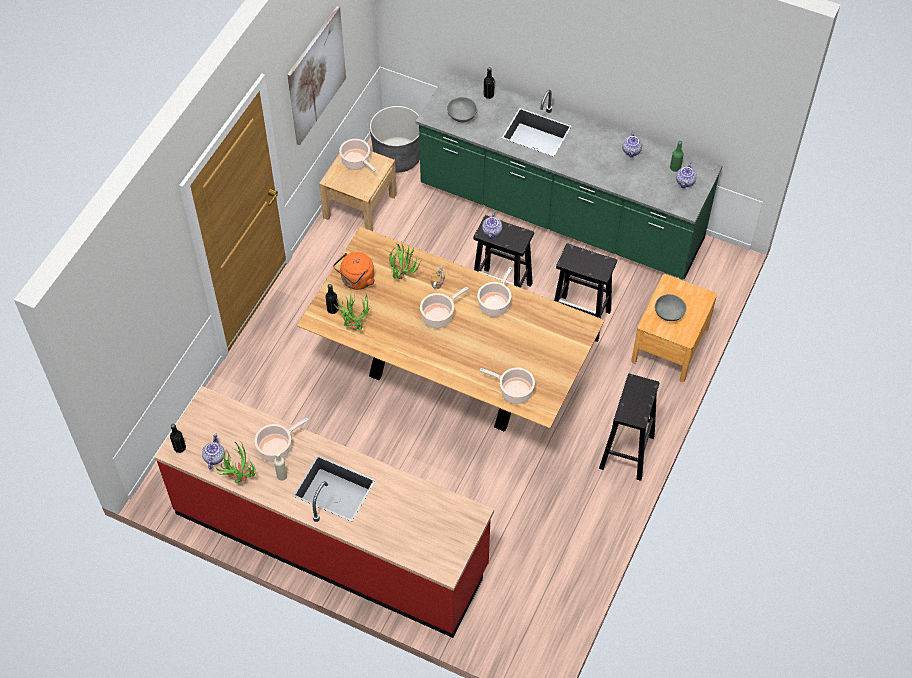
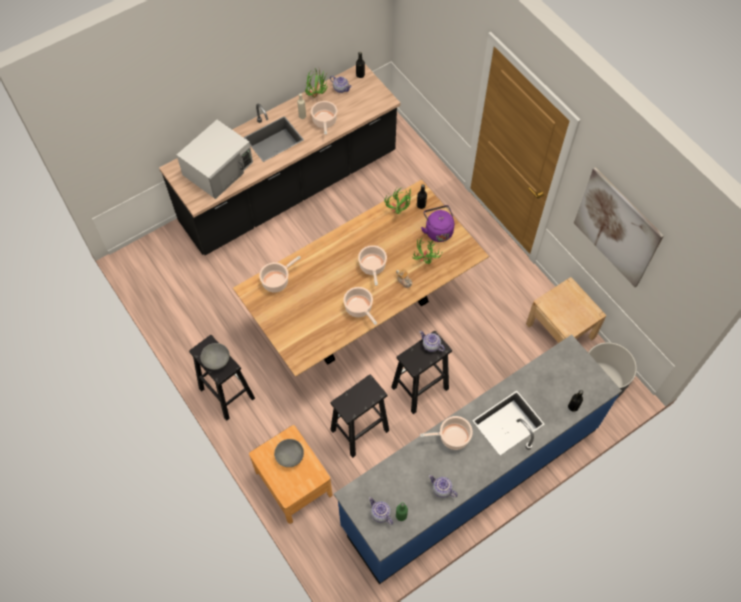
camera: 120 degrees right, 5 degrees up
red counter [155,386,494,638] -> black counter [159,64,400,255]
orange kettle [333,252,375,290] -> purple kettle [421,205,454,242]
cooking pot [339,139,376,172] -> cooking pot moved to [420,416,473,450]
green counter [416,70,722,279] -> blue counter [334,334,622,584]
grey bowl [447,97,477,123] -> grey bowl moved to [201,343,230,370]
none -> white microwave [177,120,253,199]

